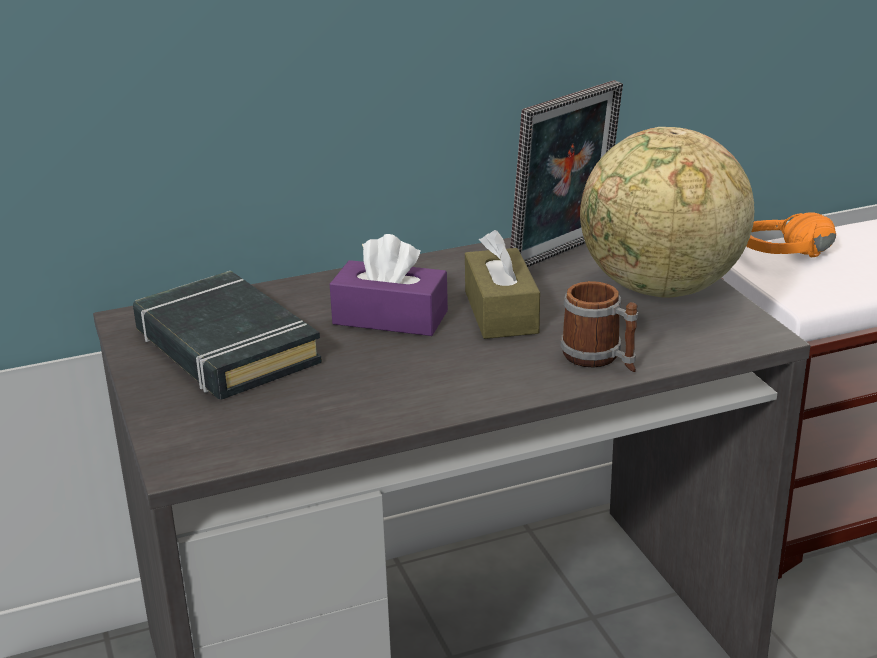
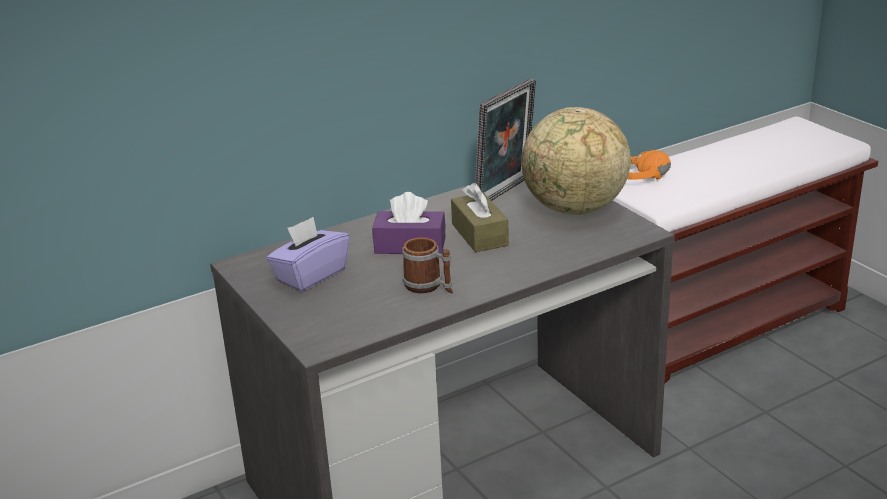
camera: 10 degrees left, 0 degrees up
black book [133,271,322,399] -> purple tissue box [267,217,350,291]
mug [561,281,638,372] -> mug moved to [402,237,453,293]

